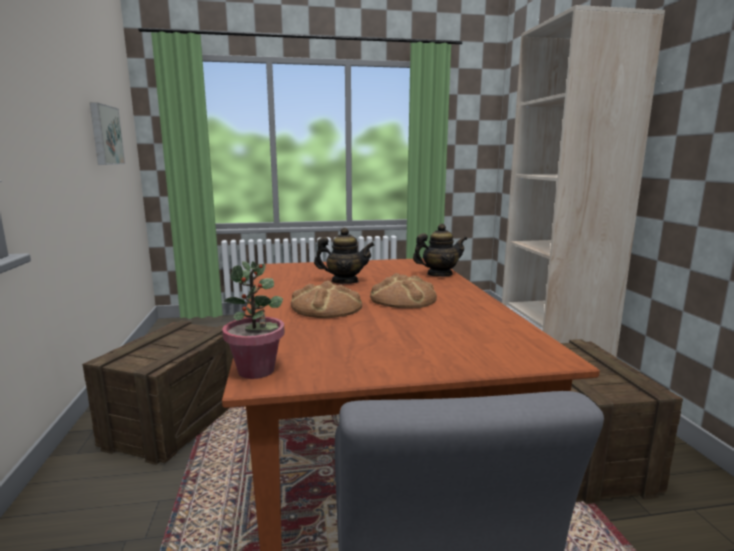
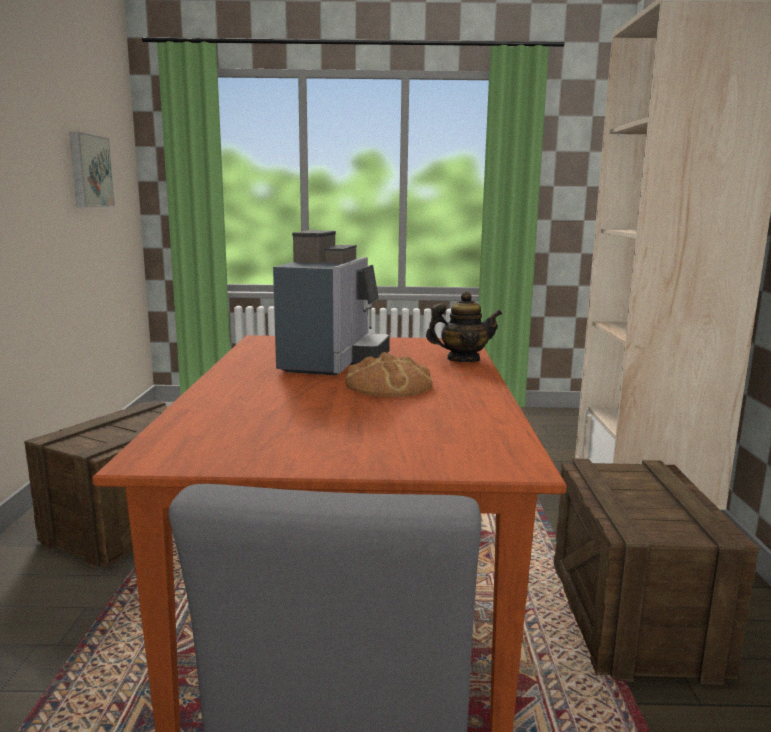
camera: 10 degrees right, 0 degrees up
potted plant [222,261,285,379] -> none
bread [291,281,362,318] -> none
teapot [314,227,375,284] -> coffee machine [273,230,390,375]

